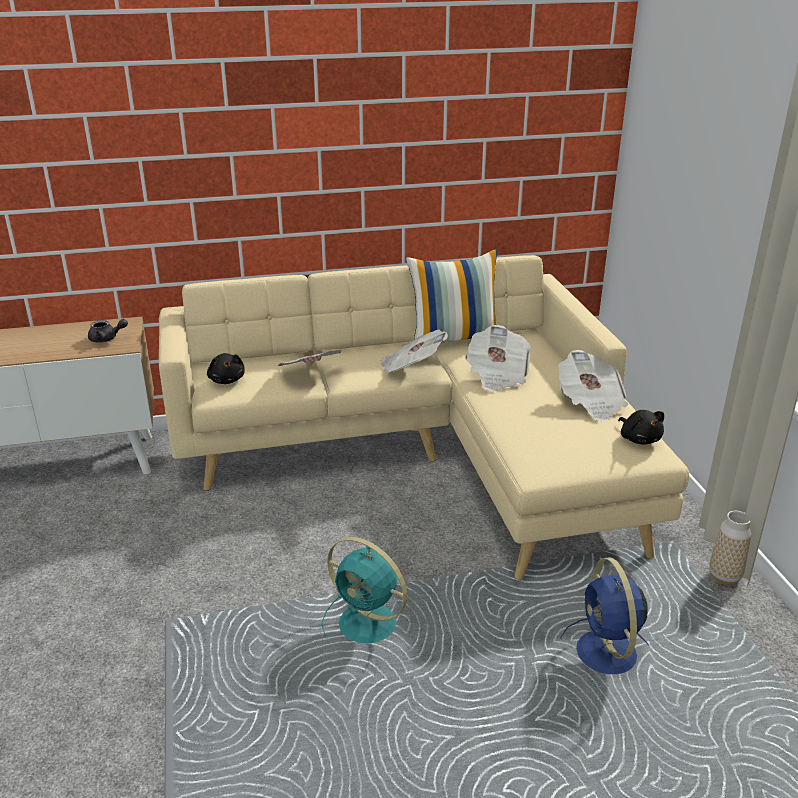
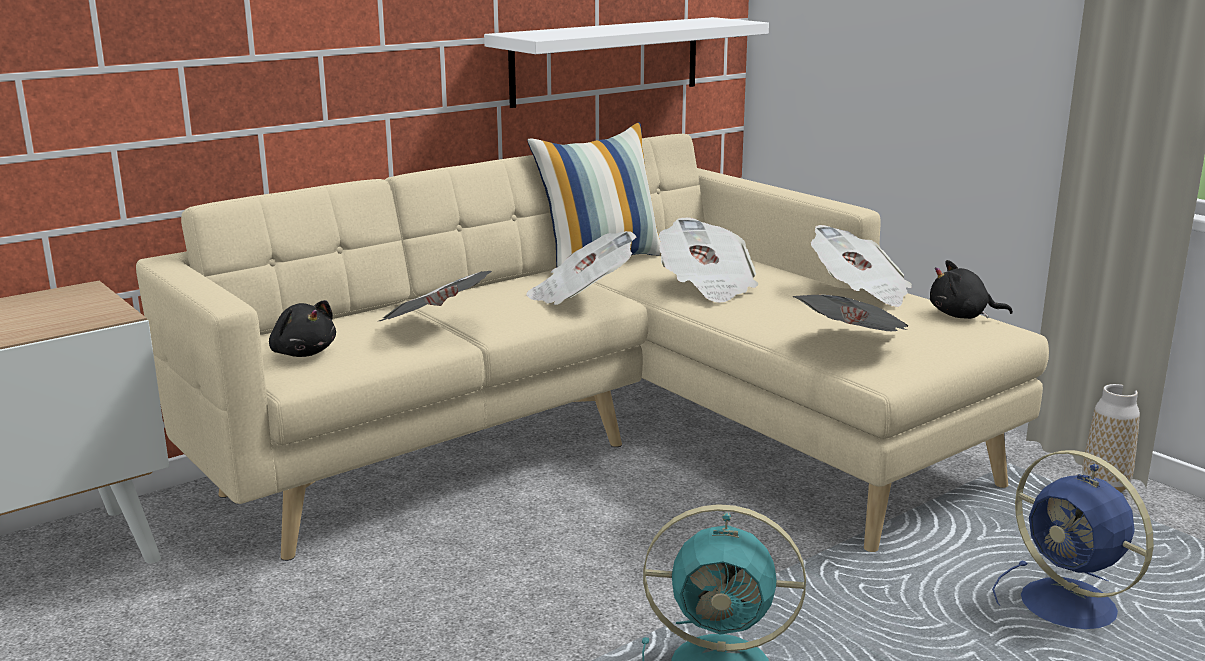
camera: 25 degrees left, 10 degrees down
grey teapot [88,319,128,342] -> none
black plush toy [618,410,664,444] -> black plush toy turned 150 degrees clockwise [930,260,1013,319]
none -> white shelf [484,17,769,108]
none -> newspaper [792,295,909,331]

